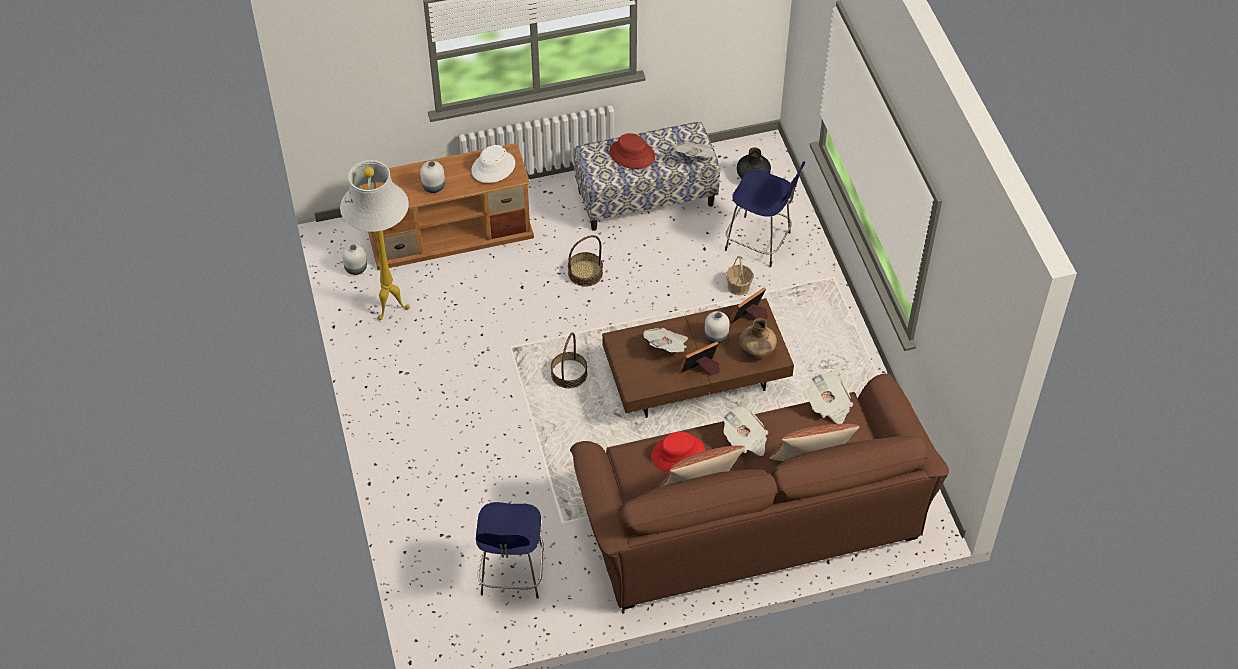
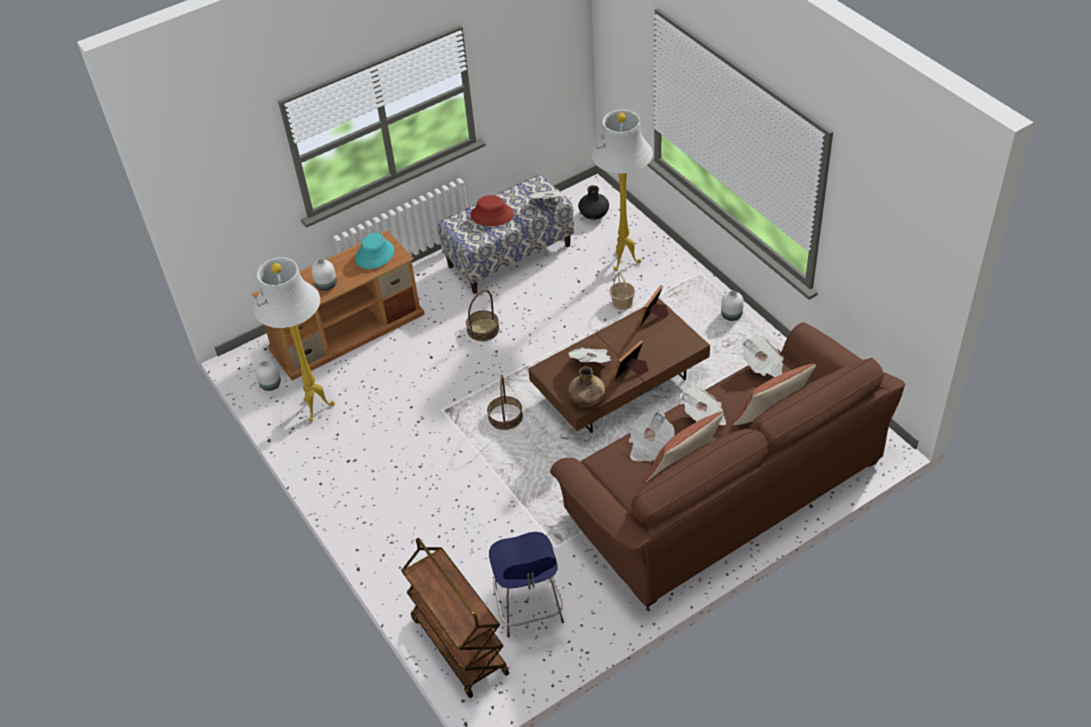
camera: 15 degrees left, 5 degrees down
white hat [471,145,515,183] -> turquoise hat [355,233,394,269]
red hat [651,432,705,472] -> newspaper [629,411,675,462]
white vase [704,311,730,344] -> white vase moved to [721,291,744,321]
blue stool [725,161,805,267] -> white floor lamp [592,110,653,271]
brown vase [739,318,777,359] -> brown vase moved to [568,366,605,407]
none -> brown cart [401,538,509,698]

